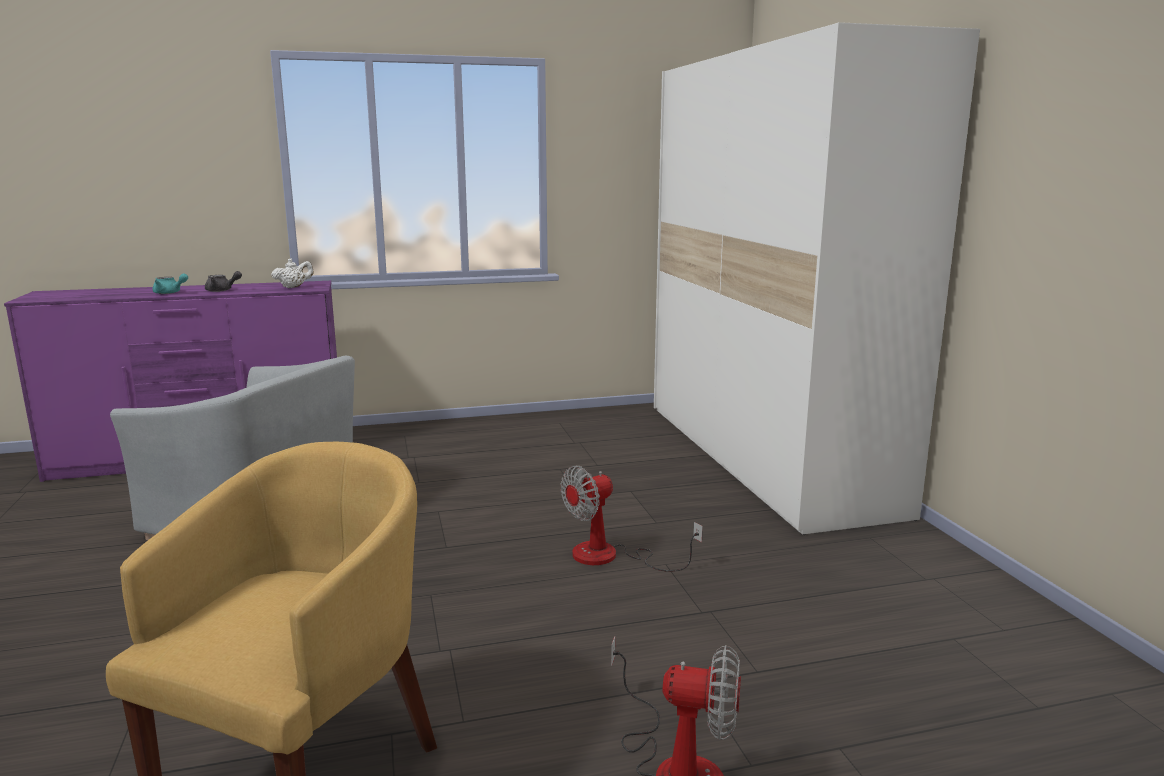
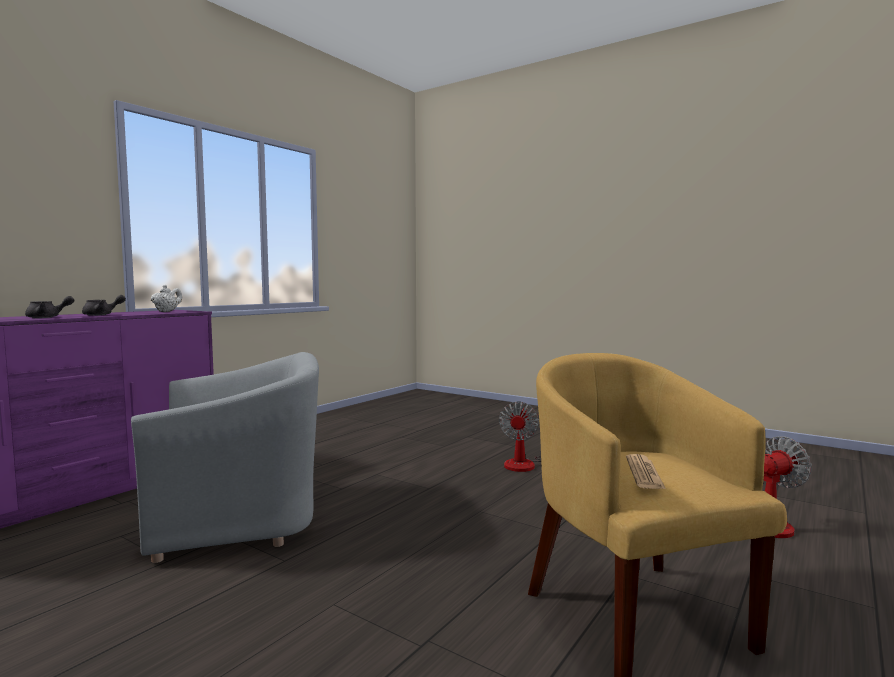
camera: 40 degrees left, 10 degrees down
turquoise teapot [152,274,188,294] -> grey teapot [25,296,75,318]
white wardrobe [654,22,980,535] -> none
none -> newspaper [626,454,666,489]

